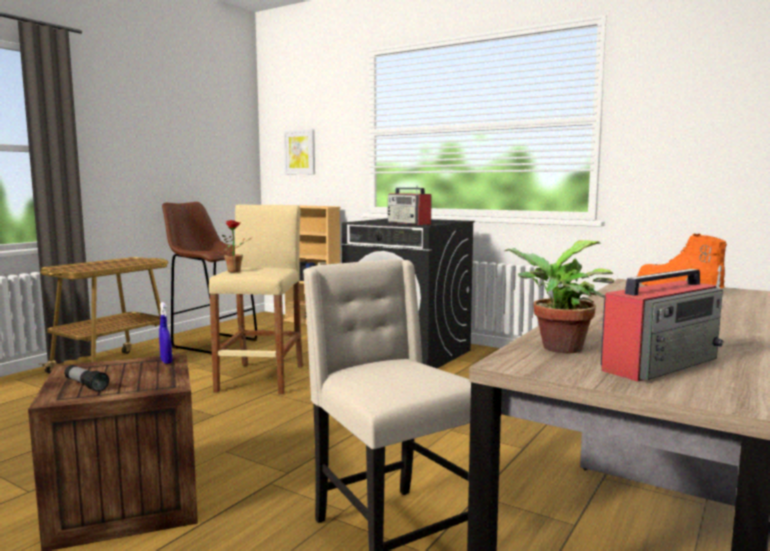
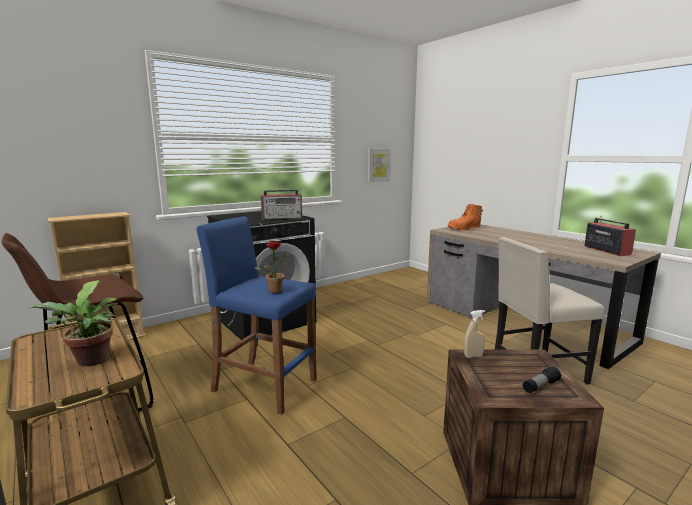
camera: 70 degrees left, 5 degrees up
blue spray bottle [159,302,172,364] -> beige spray bottle [464,310,485,358]
beige stool [209,204,303,395] -> blue stool [197,216,317,415]
picture [284,129,315,174] -> picture moved to [368,149,391,182]
potted plant [504,240,615,353] -> potted plant moved to [29,280,118,366]

